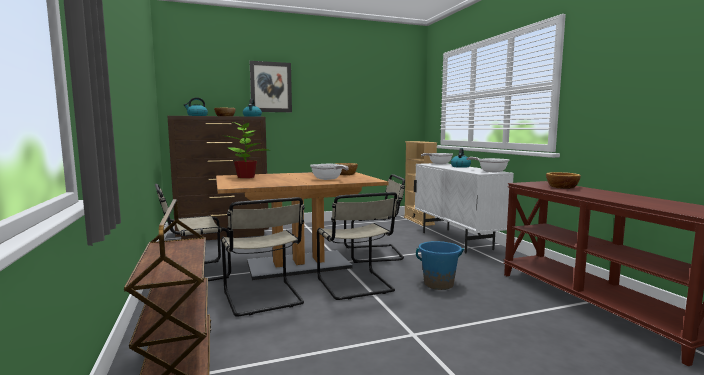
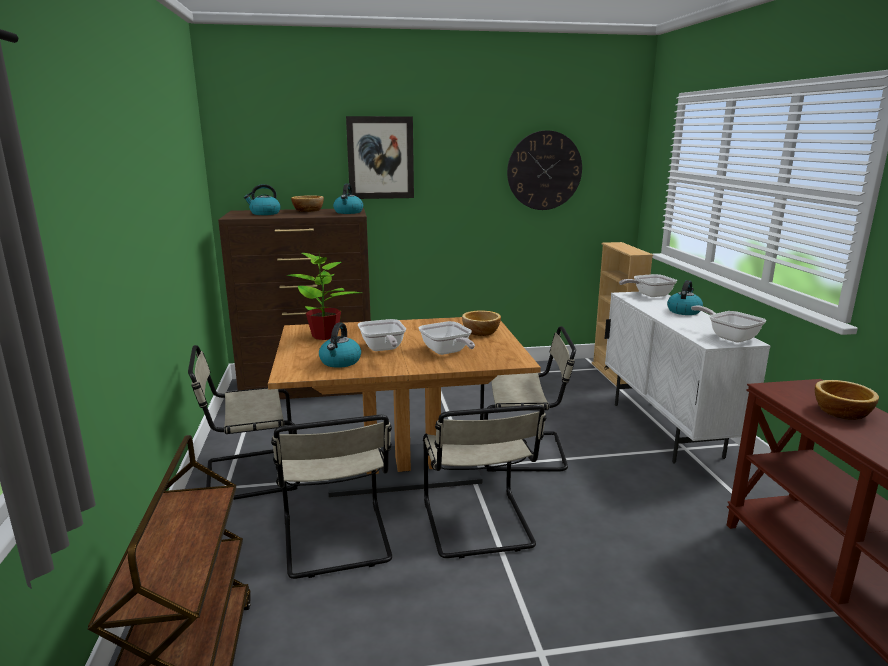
camera: 10 degrees right, 10 degrees up
blue bucket [416,241,464,290] -> none
none -> kettle [319,323,361,368]
none -> frying pan [358,319,406,351]
none -> wall clock [507,130,582,210]

